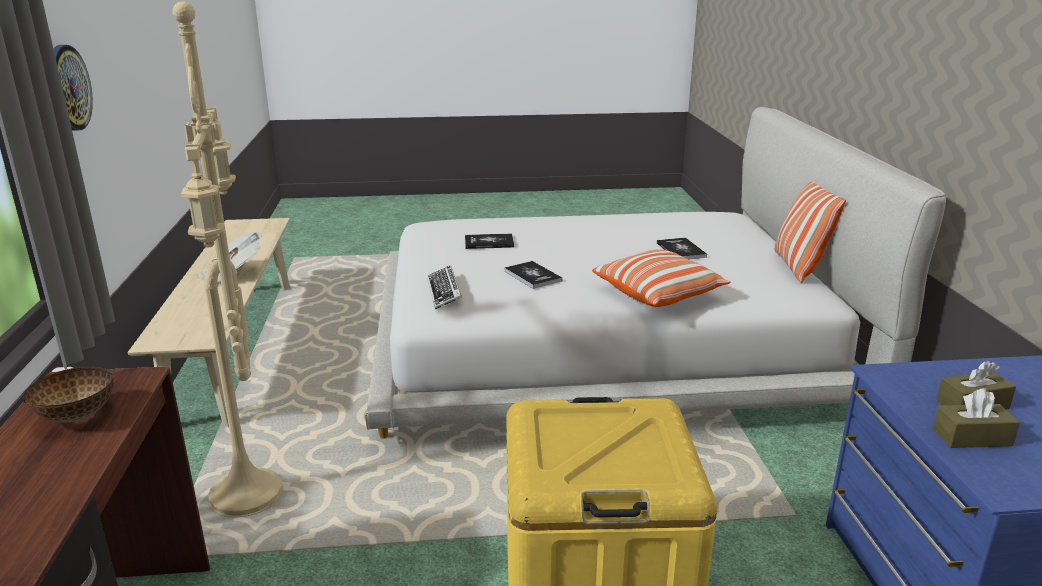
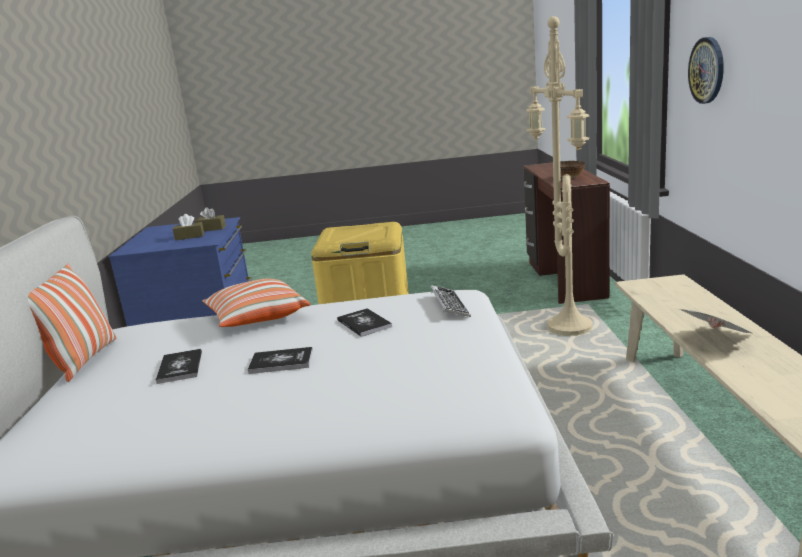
camera: 175 degrees left, 5 degrees down
book [465,234,514,249] -> book moved to [248,347,313,374]

